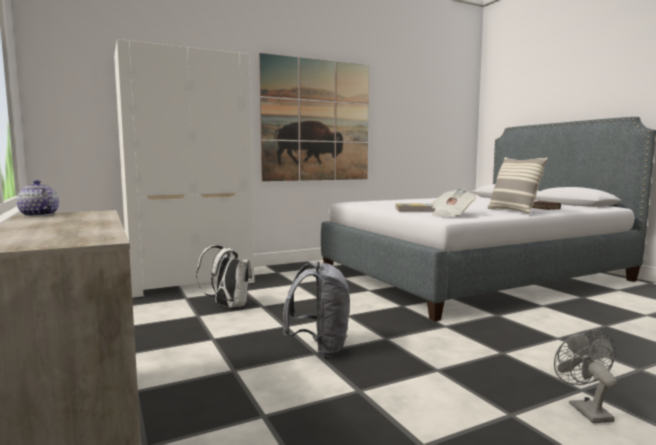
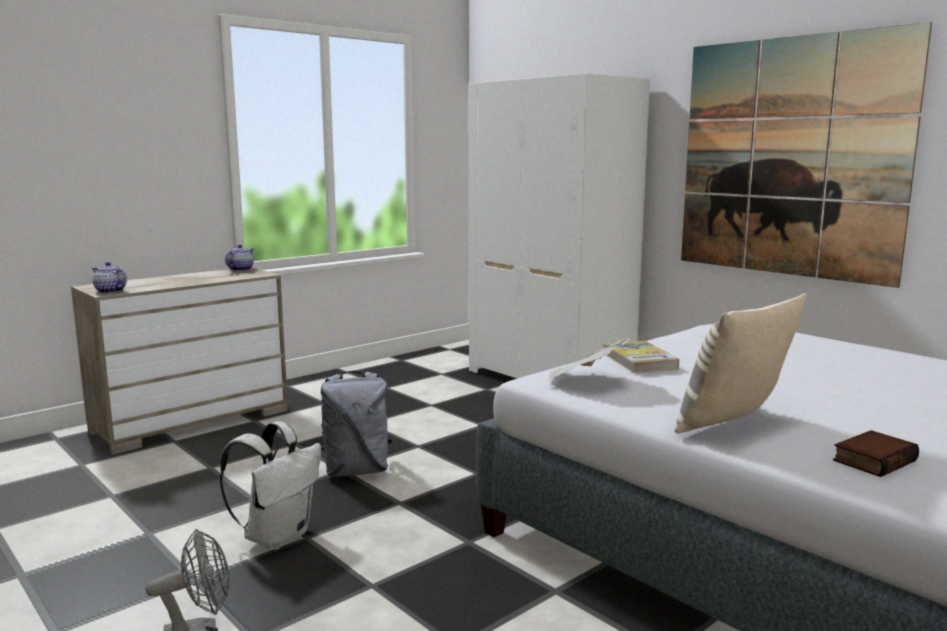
camera: 75 degrees right, 5 degrees up
white backpack [196,245,252,308] -> white backpack moved to [220,422,321,550]
none -> teapot [92,262,127,293]

